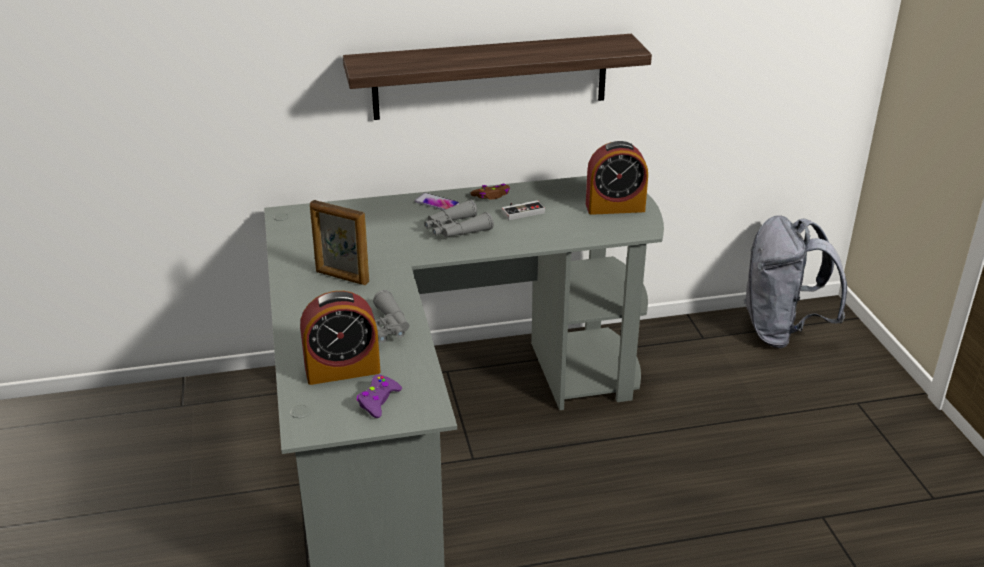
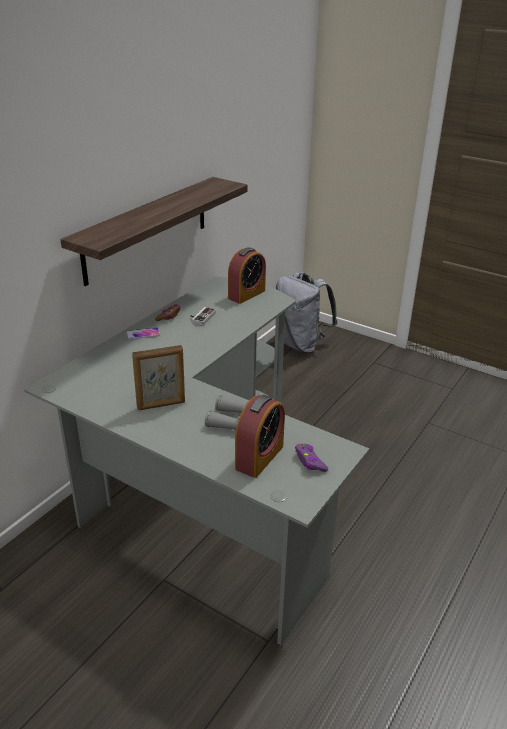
camera: 45 degrees left, 0 degrees up
grey binoculars [424,200,494,238] -> none

